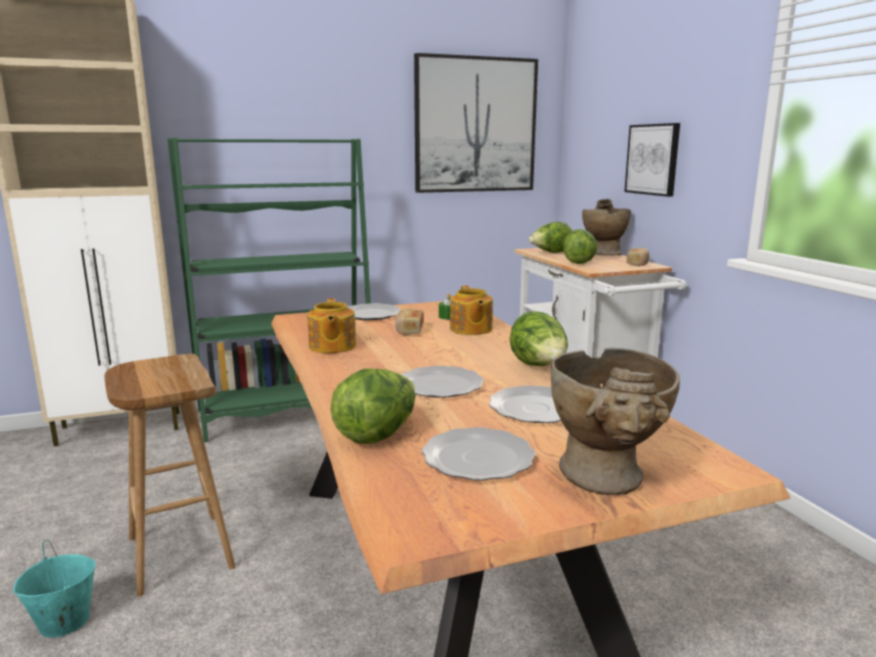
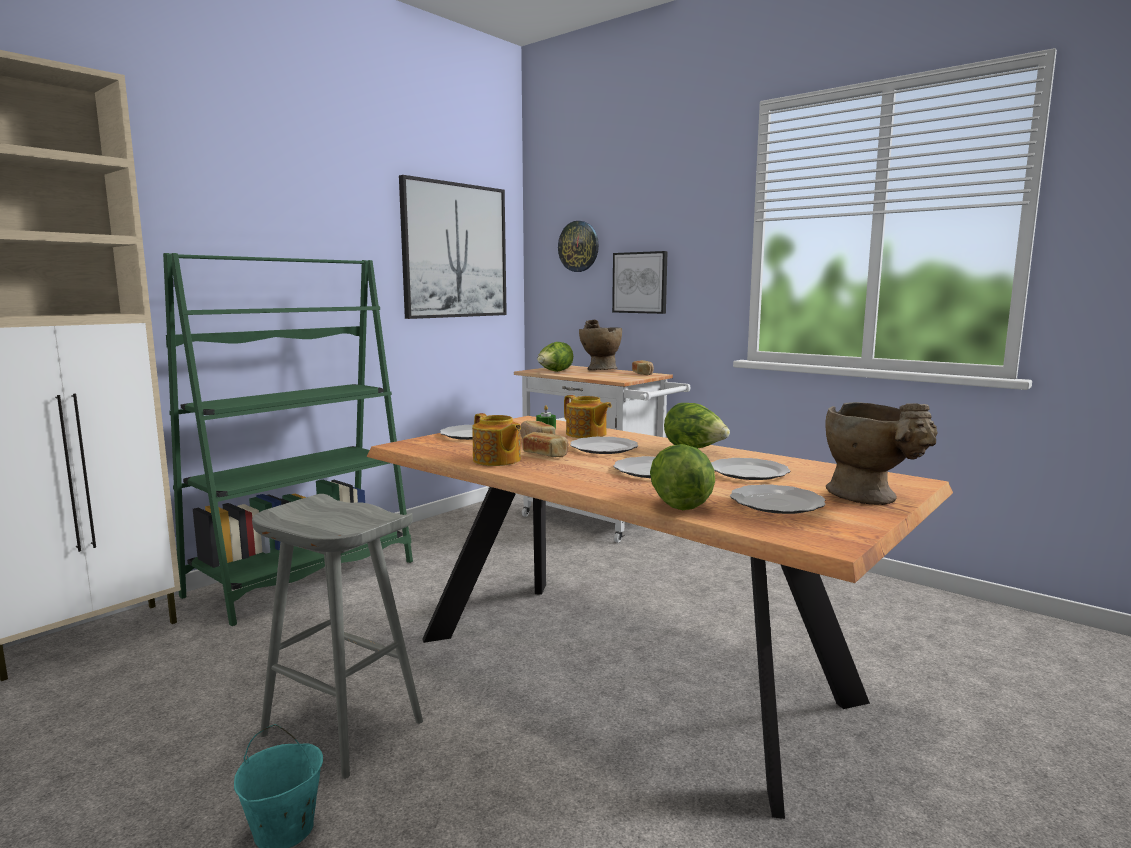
camera: 30 degrees left, 5 degrees down
brown stool [104,354,235,597] -> grey stool [252,494,423,779]
lettuce [563,229,597,264] -> none
none -> bread [523,432,569,457]
none -> wall clock [558,221,599,272]
none -> plate [570,437,638,454]

